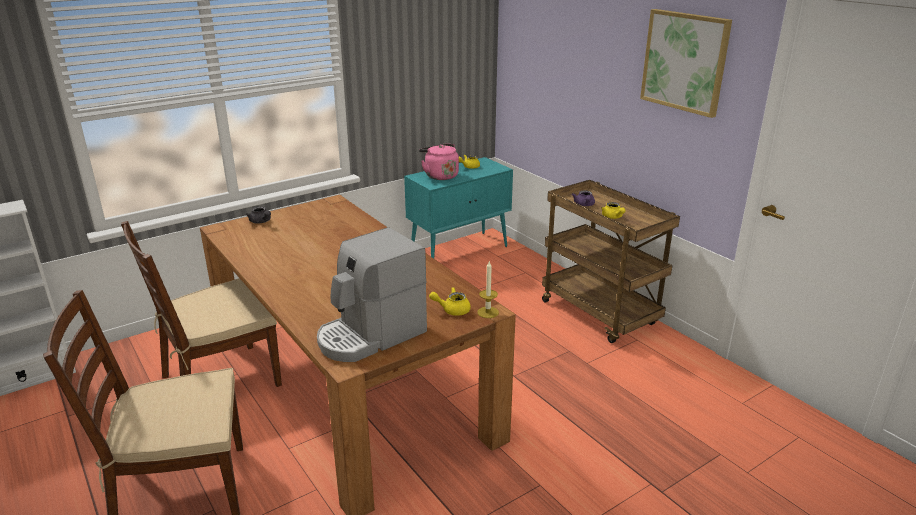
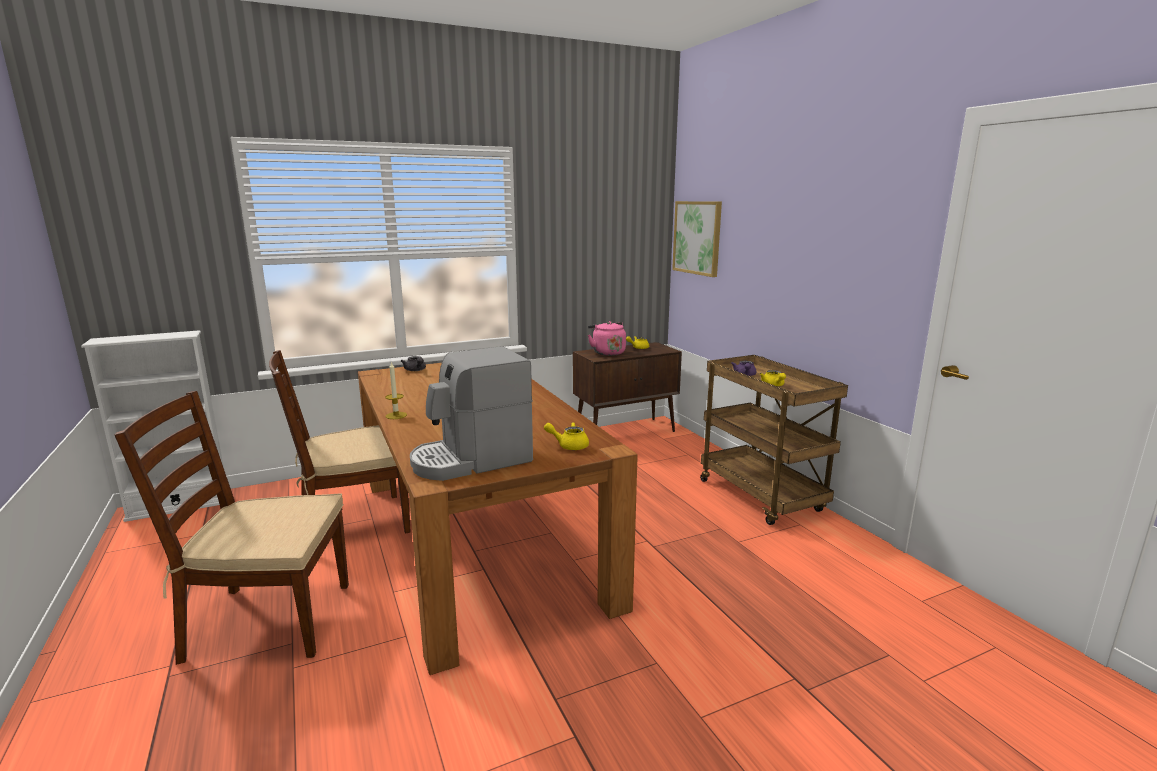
camera: 10 degrees right, 10 degrees down
turquoise cabinet [404,157,513,259] -> brown cabinet [573,342,682,432]
candle [477,261,499,318] -> candle moved to [385,361,407,419]
picture [640,9,732,118] -> picture moved to [672,201,722,277]

